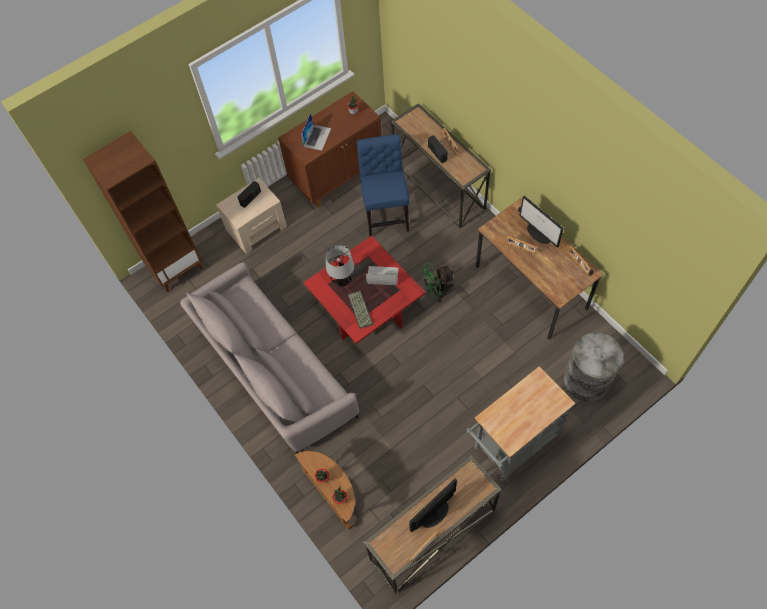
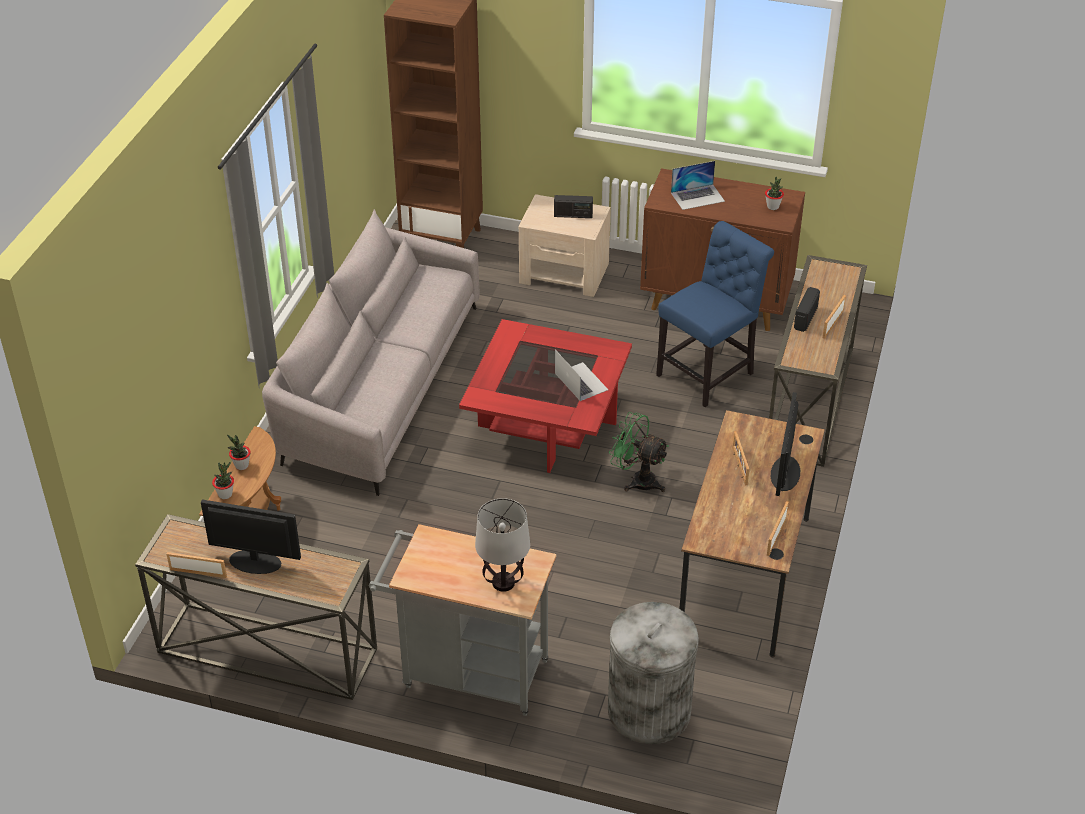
camera: 50 degrees right, 20 degrees down
table lamp [326,245,354,286] -> table lamp moved to [475,498,530,592]
keyboard [348,291,373,329] -> none

